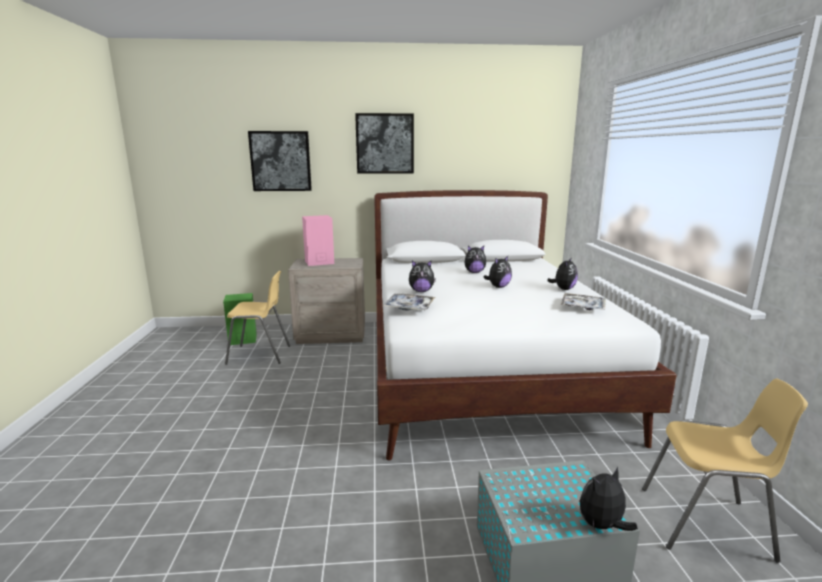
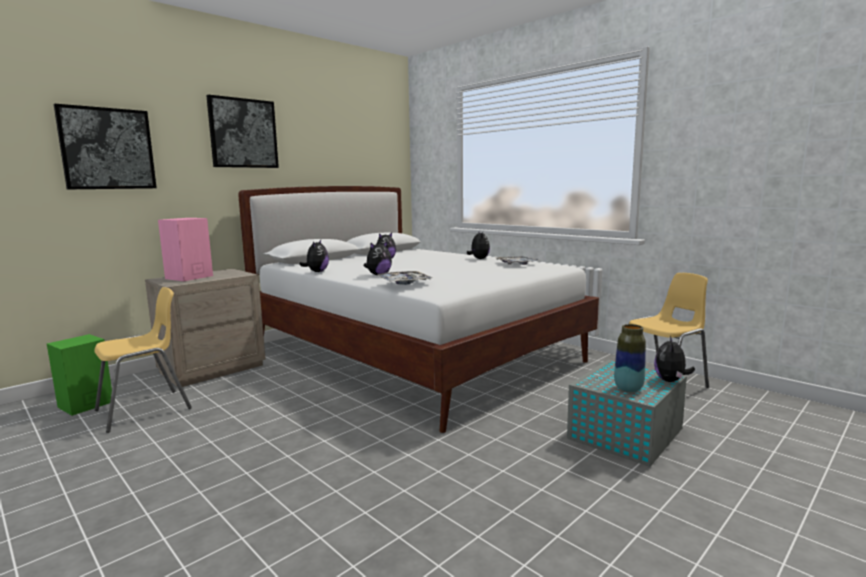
camera: 40 degrees left, 5 degrees down
plush toy [483,256,512,288] -> plush toy moved to [299,240,329,272]
none -> vase [614,324,646,392]

